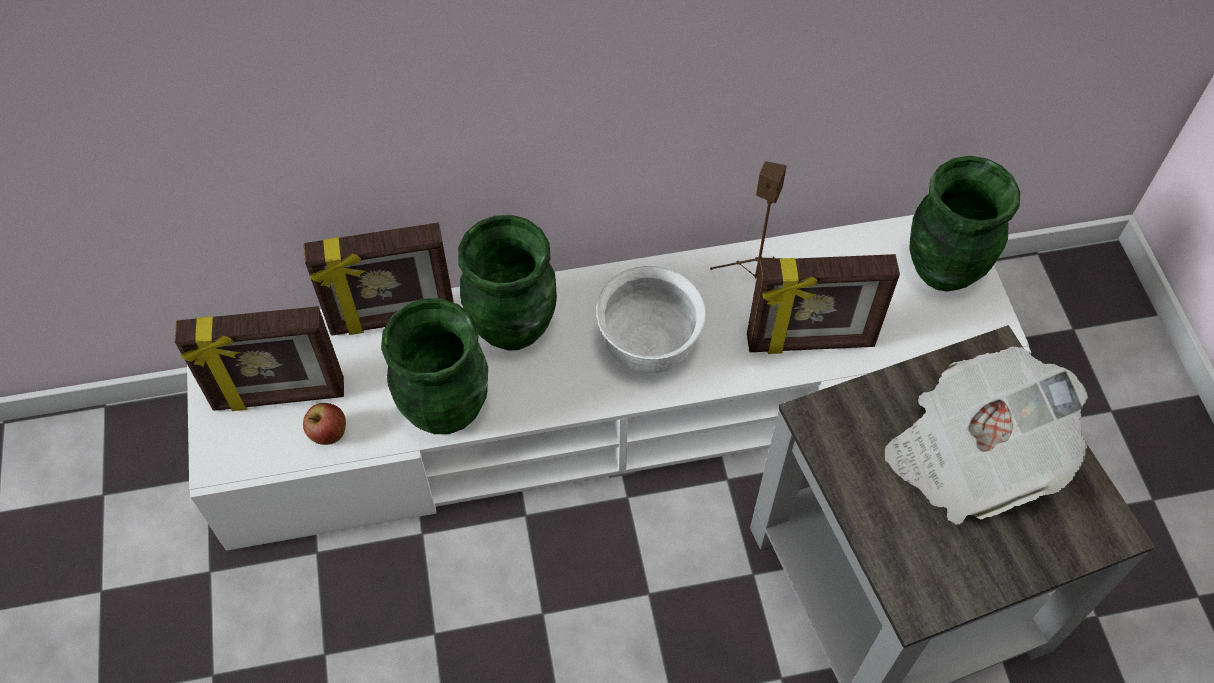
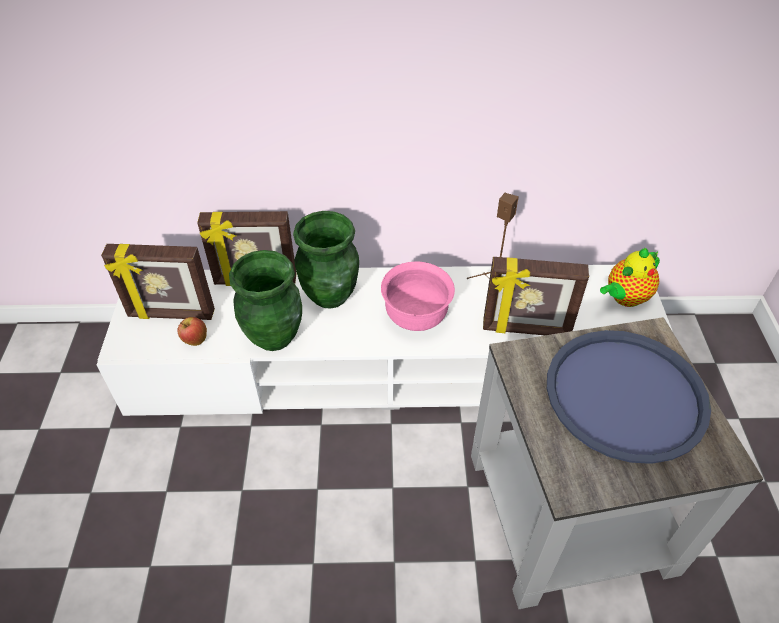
camera: 10 degrees right, 10 degrees down
white bowl [596,266,706,373] -> pink bowl [381,261,455,331]
newspaper [885,347,1088,525] -> blue tray [547,330,711,464]
green vase [909,156,1020,292] -> teapot [600,248,660,307]

